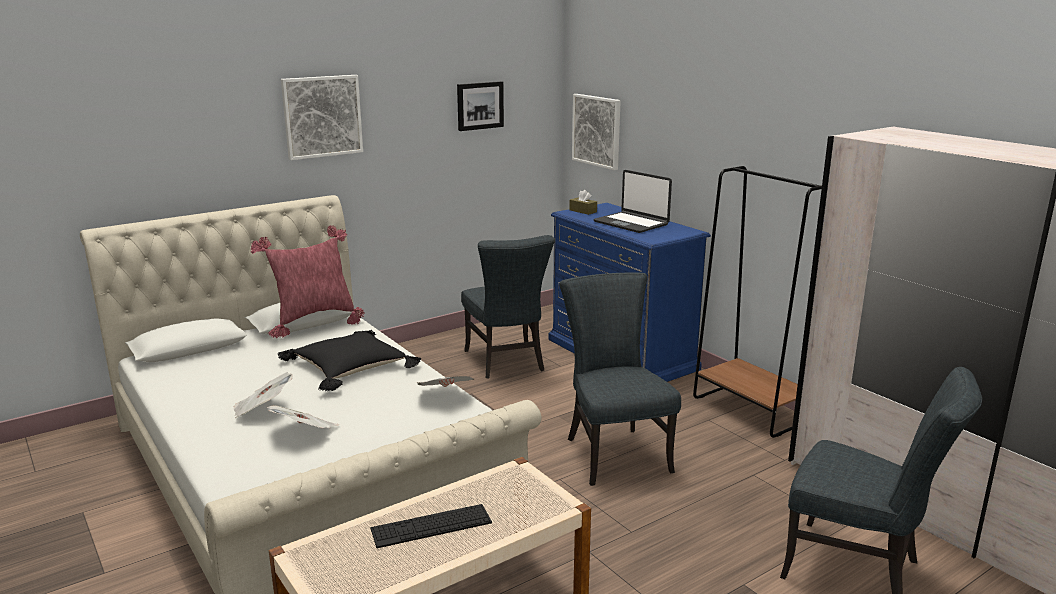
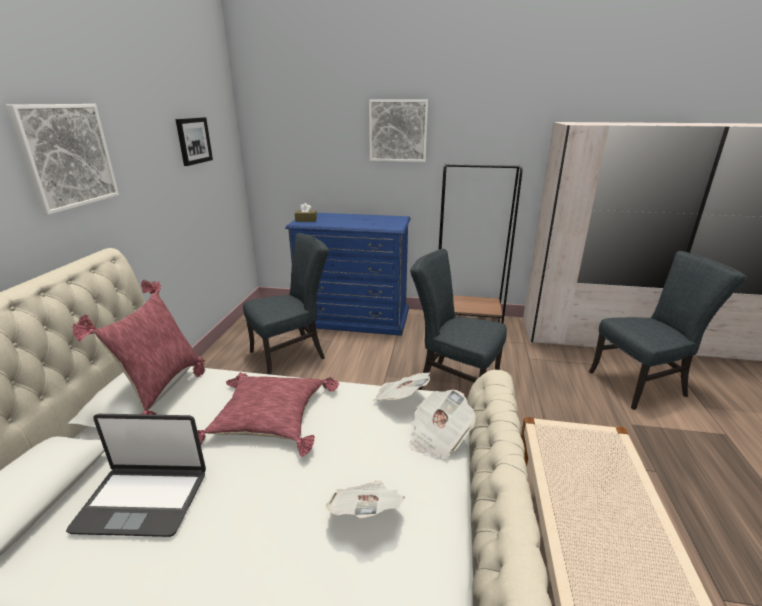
camera: 45 degrees left, 5 degrees up
newspaper [233,372,293,418] -> newspaper moved to [409,390,475,458]
black pillow [278,330,421,391] -> red pillow [197,372,339,458]
keyboard [370,504,492,548] -> none
grey chair [461,235,555,379] -> grey chair turned 60 degrees counterclockwise [243,233,329,375]
picture [572,94,621,170] -> picture moved to [369,100,428,162]
laptop [593,170,672,233] -> laptop moved to [66,414,206,537]

